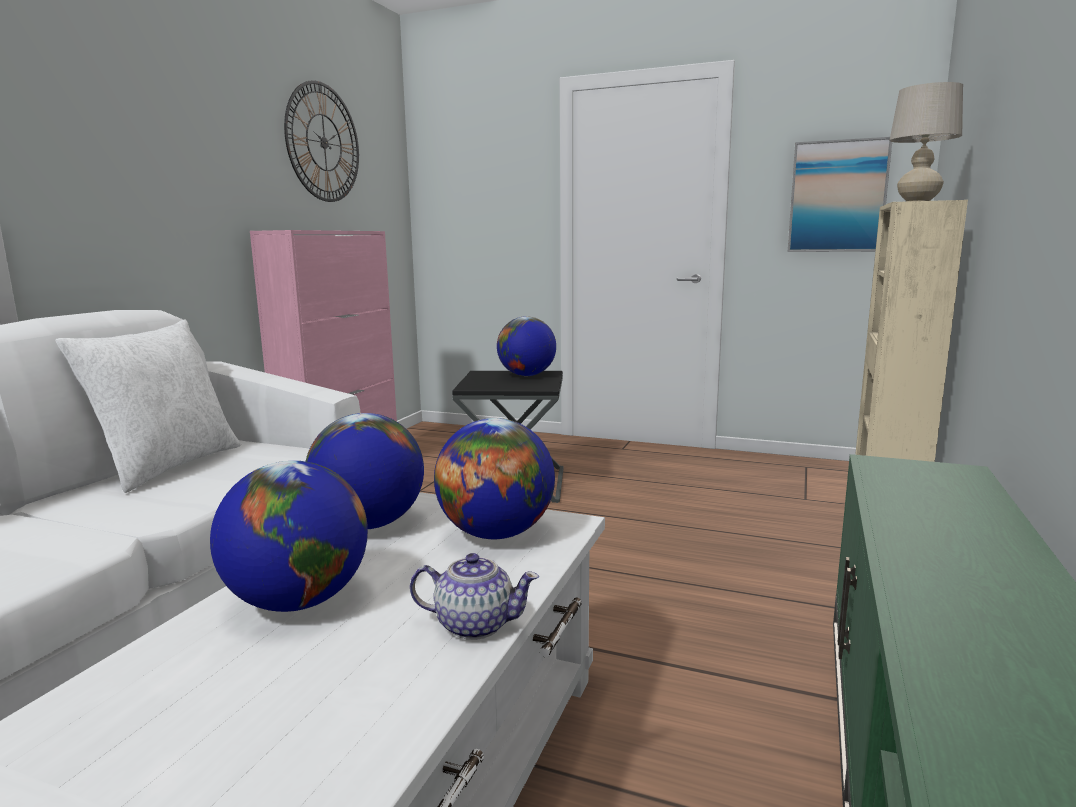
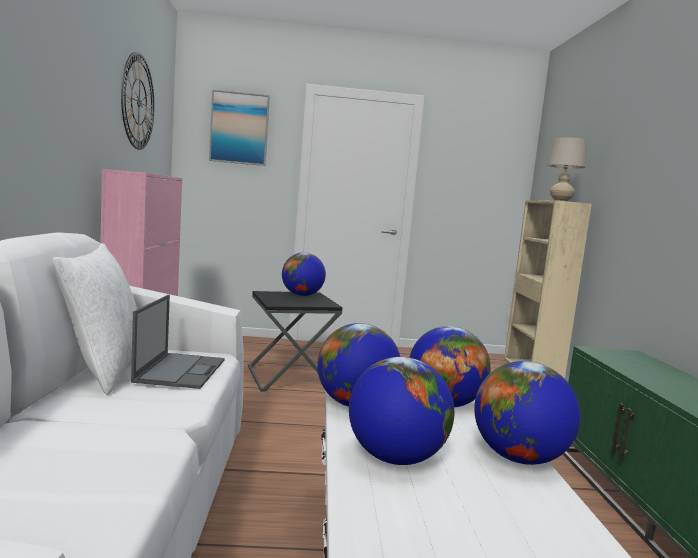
camera: 25 degrees left, 5 degrees down
teapot [410,553,539,640] -> globe [474,361,581,465]
picture [788,137,892,252] -> picture moved to [209,90,270,166]
none -> laptop [131,295,225,389]

